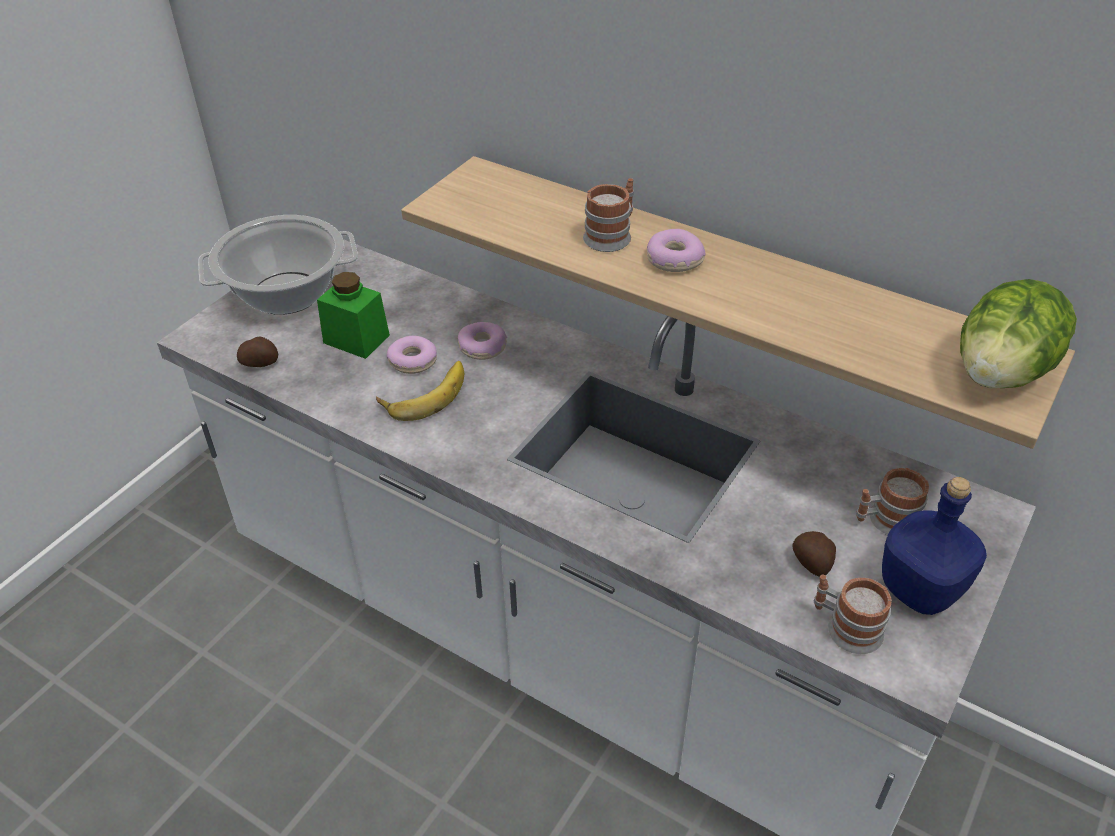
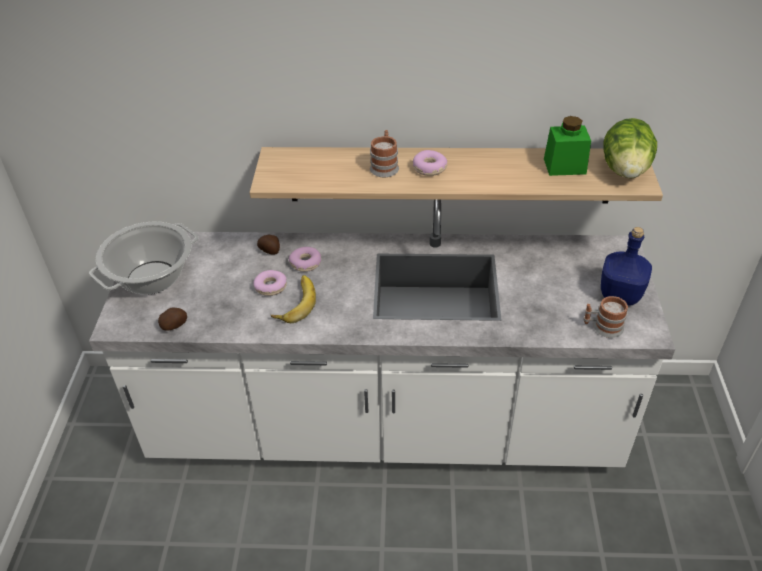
camera: 30 degrees left, 0 degrees up
green jar [317,272,390,359] -> green jar moved to [544,116,591,176]
potato [792,531,836,577] -> potato moved to [257,235,280,255]
mug [856,468,929,535] -> none

